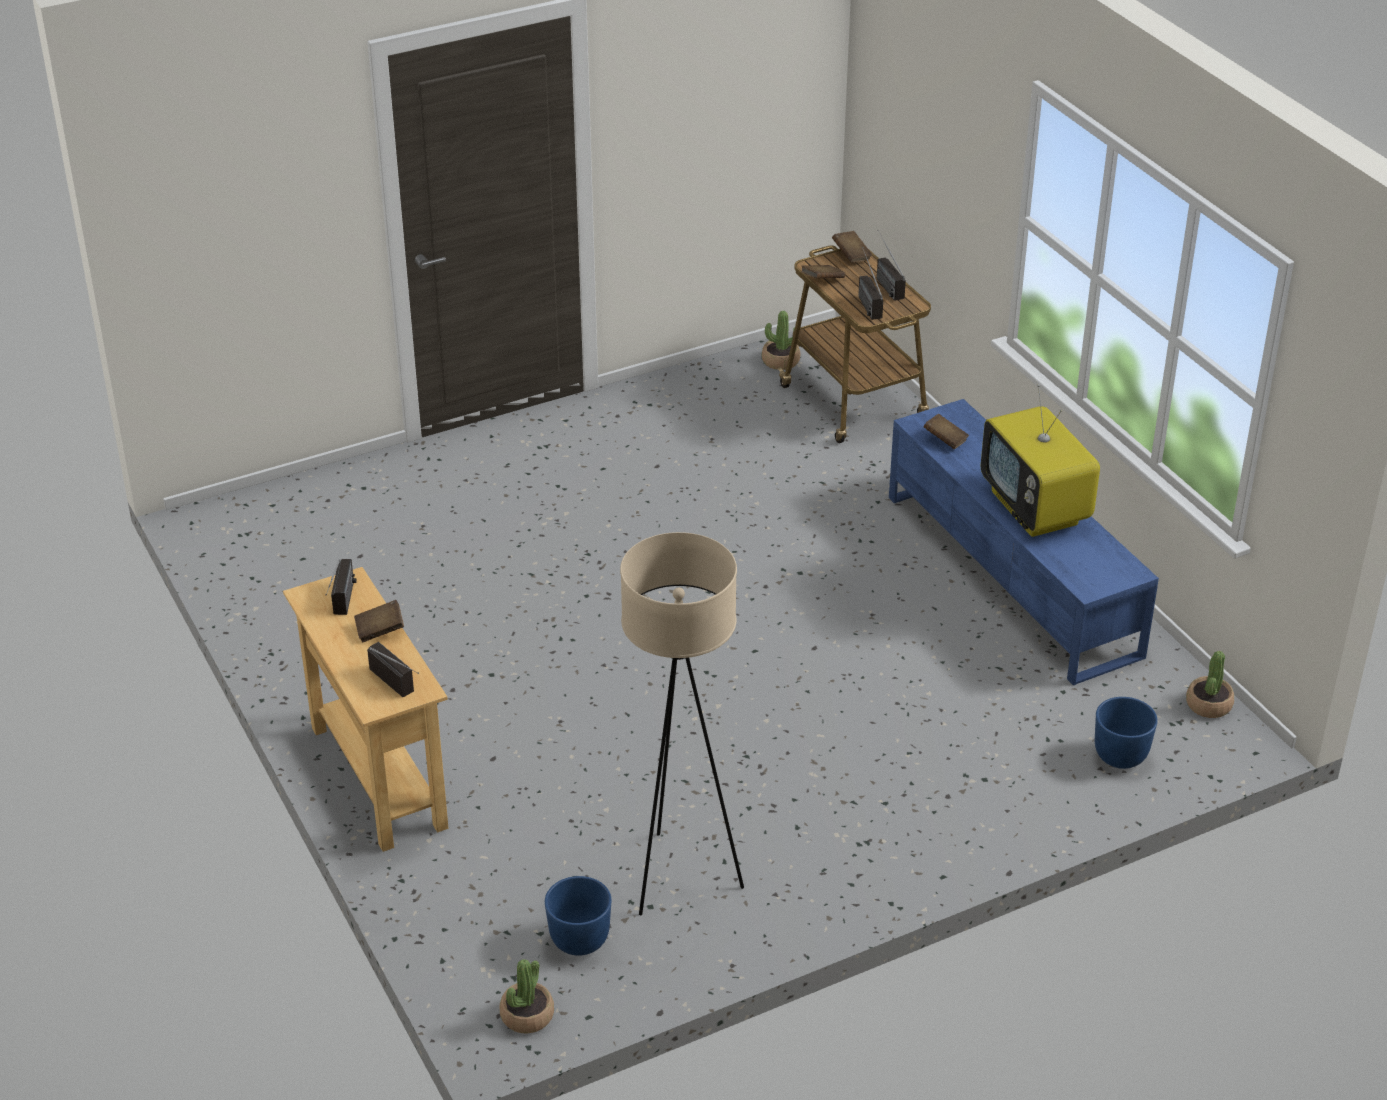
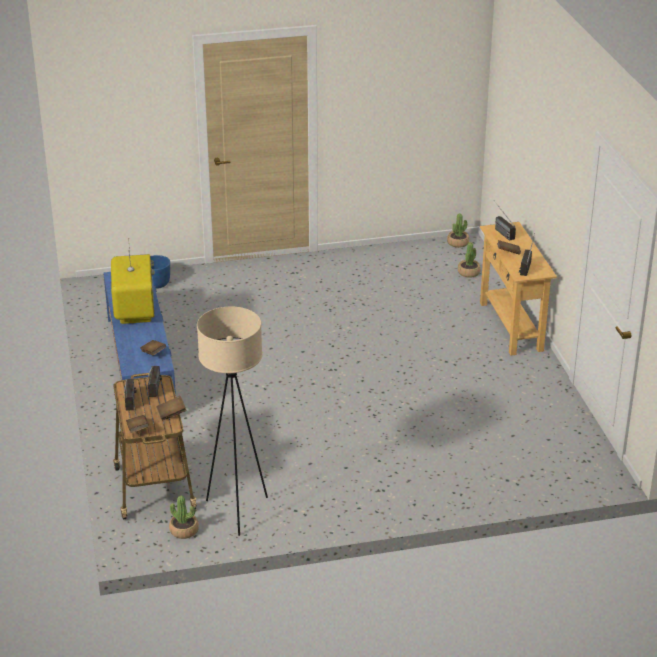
camera: 165 degrees left, 5 degrees down
blue planter [545,876,611,956] -> none
beige floor lamp [620,532,744,915] -> beige floor lamp moved to [197,307,268,536]
potted plant [1186,651,1234,718] -> potted plant moved to [458,242,481,278]

